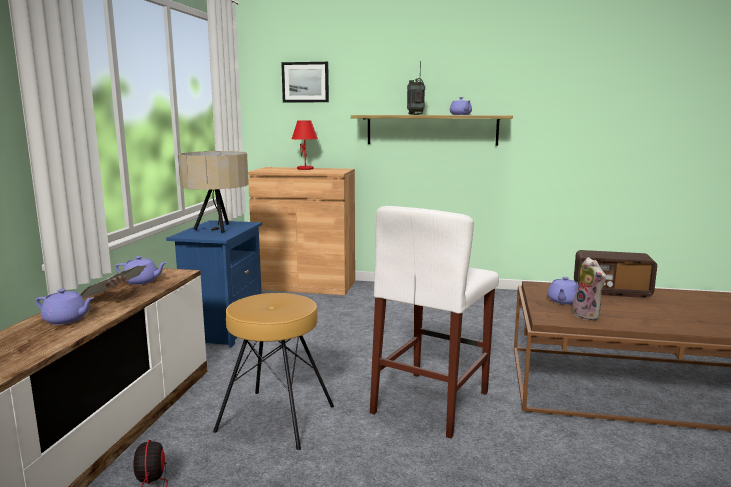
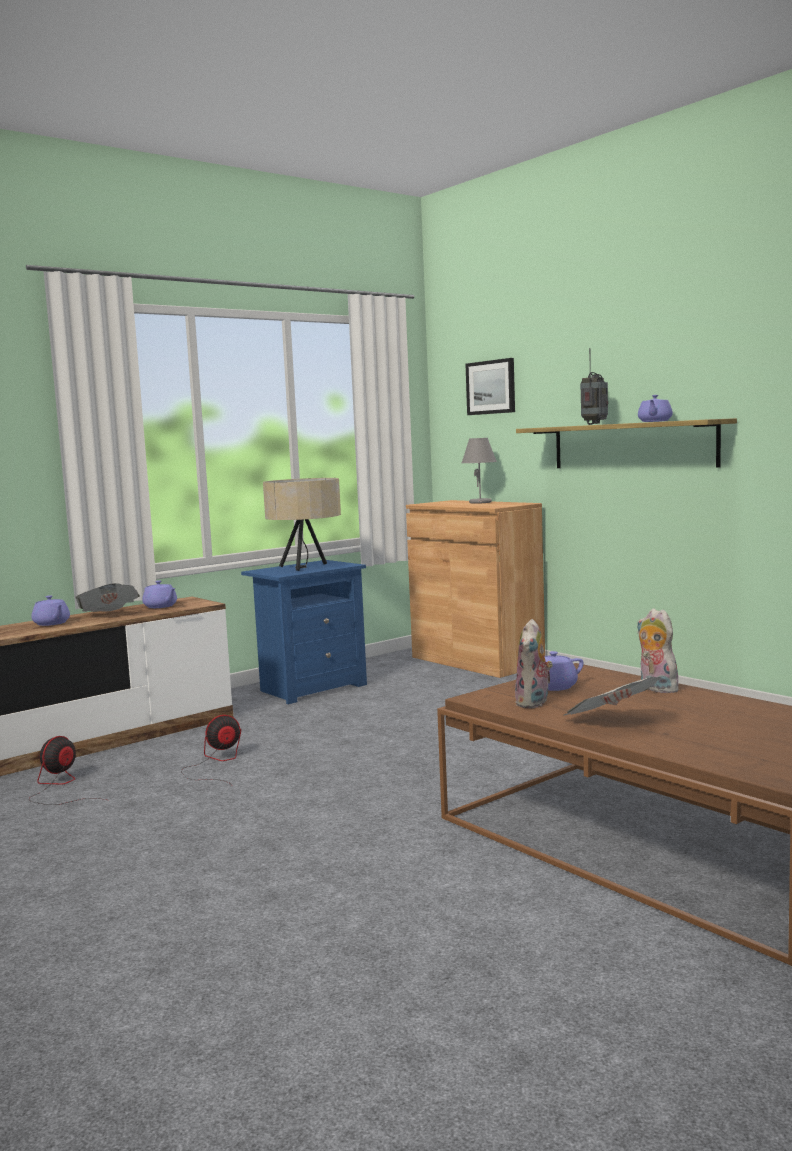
camera: 40 degrees right, 5 degrees down
brown stool [213,293,334,450] -> fan [181,715,241,786]
red table lamp [291,120,318,170] -> grey table lamp [462,438,497,504]
white stool [370,206,499,439] -> none
radio [574,250,657,298] -> plush toy [637,609,680,693]
none -> newspaper [564,676,661,716]

